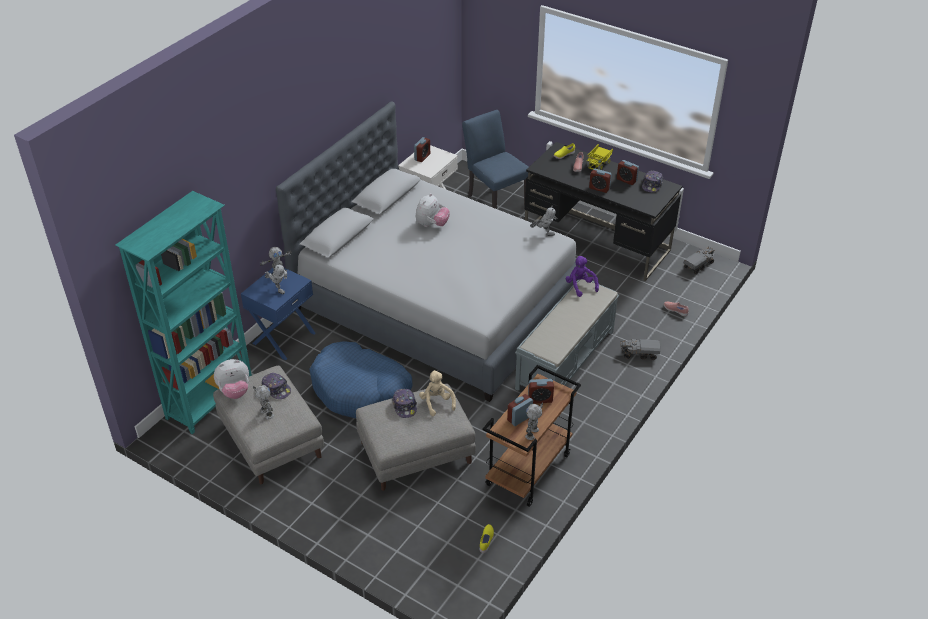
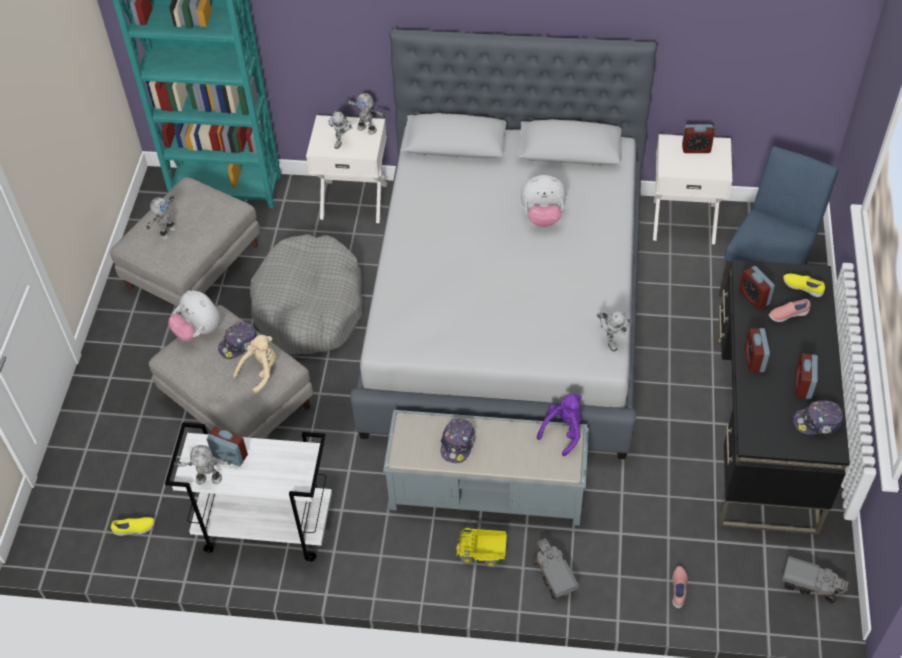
camera: 65 degrees right, 10 degrees up
plush toy [214,359,249,399] -> plush toy moved to [168,291,220,341]
blue nightstand [241,268,316,360] -> white nightstand [306,115,387,223]
cap [261,373,291,399] -> cap moved to [441,418,475,463]
blue dog bed [310,341,412,418] -> grey dog bed [250,234,363,355]
brown cart [483,365,581,507] -> white cart [165,422,332,561]
alarm clock [528,379,554,404] -> alarm clock moved to [739,266,775,310]
toy truck [587,144,613,170] -> toy truck moved to [456,528,507,567]

